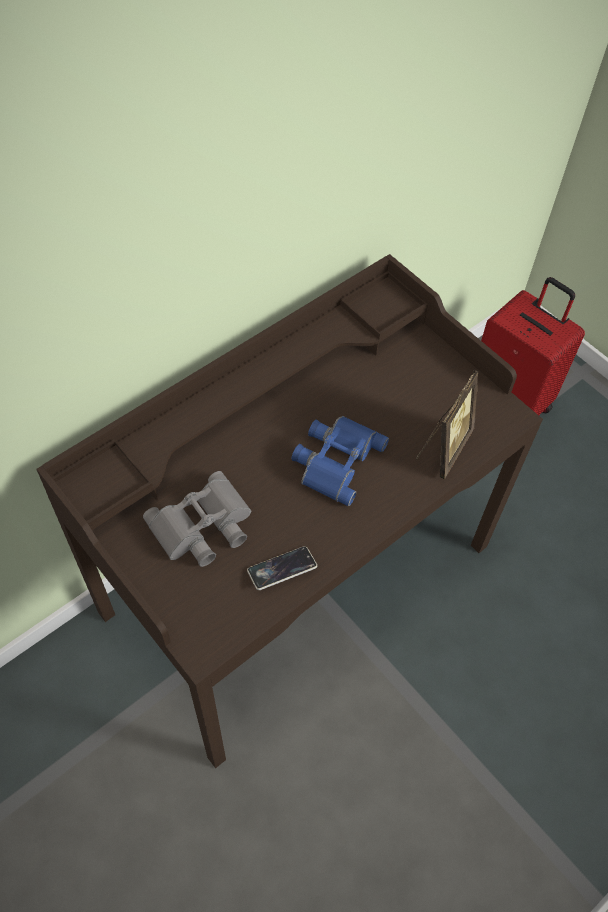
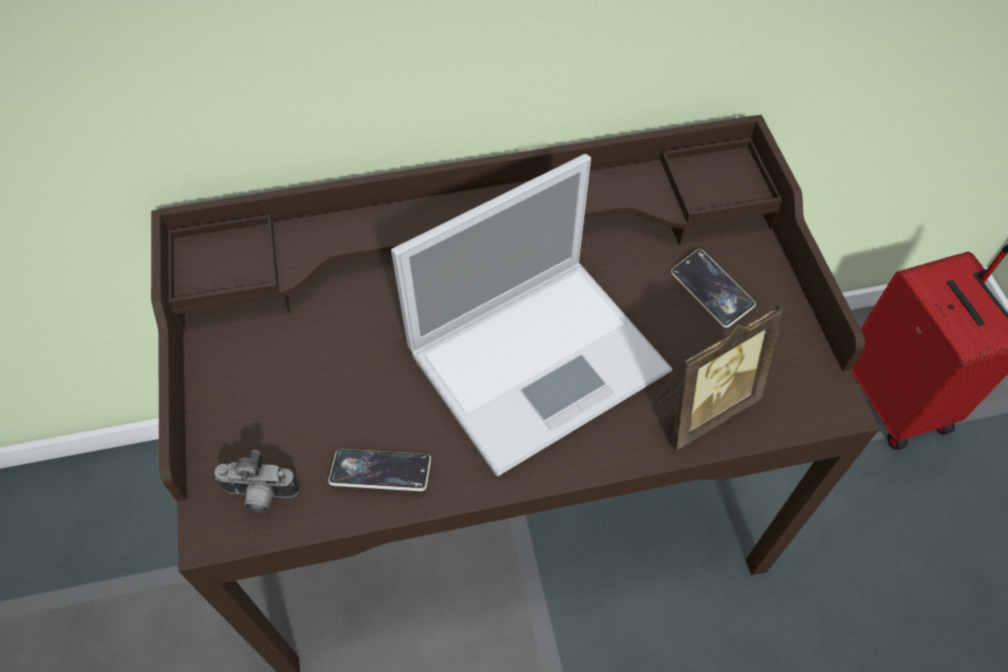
camera: 30 degrees right, 0 degrees up
grey binoculars [143,471,251,567] -> none
blue binoculars [292,416,389,506] -> laptop [391,154,672,476]
none -> camera [215,450,300,512]
none -> phone [671,249,756,328]

